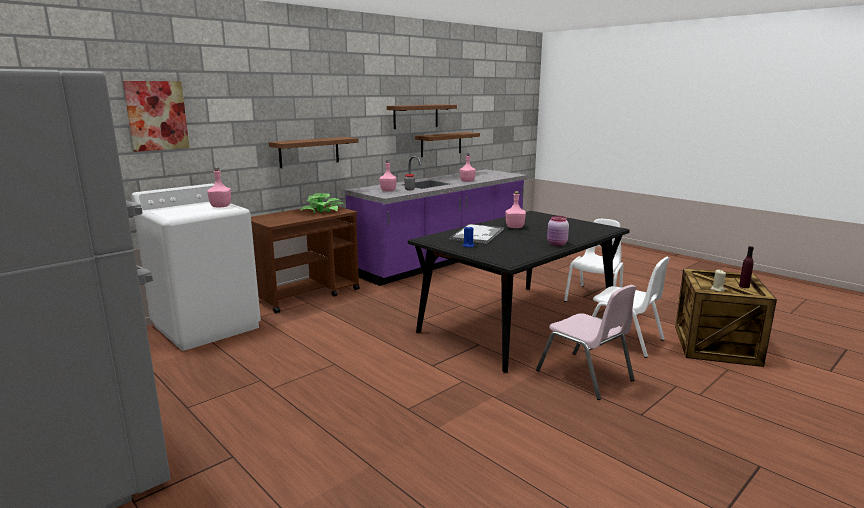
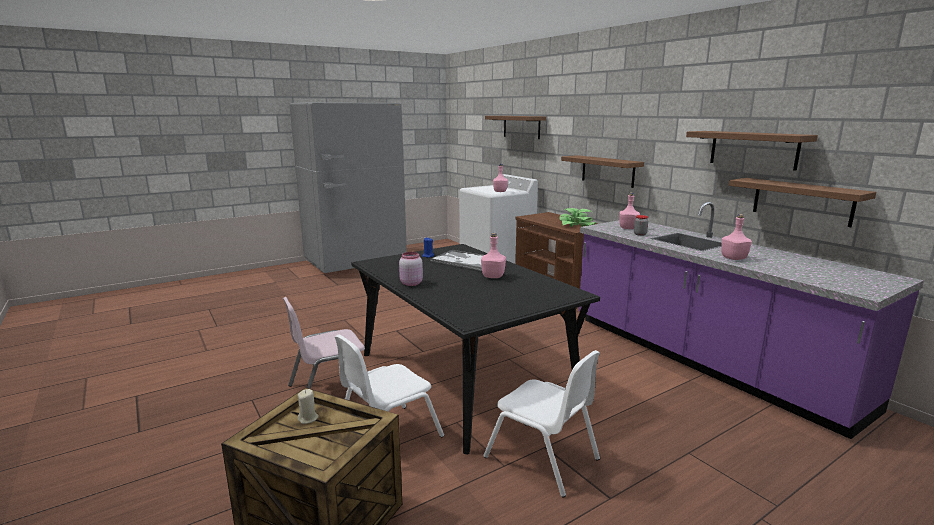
camera: 100 degrees right, 0 degrees up
picture [123,81,190,152] -> shelf [485,116,546,139]
purple bottle [739,246,754,288] -> none

